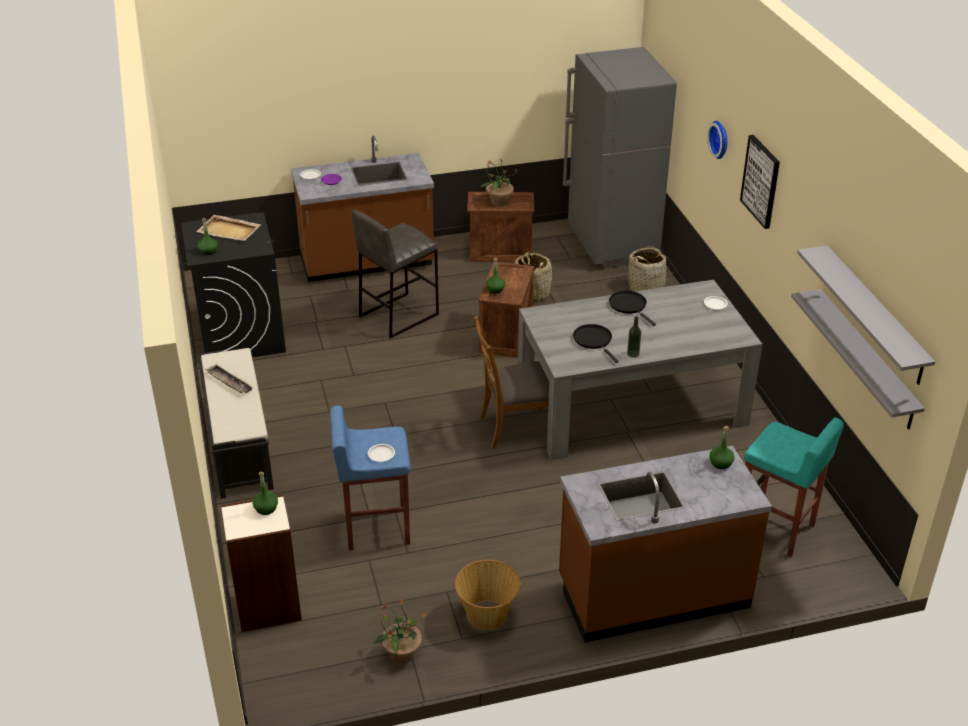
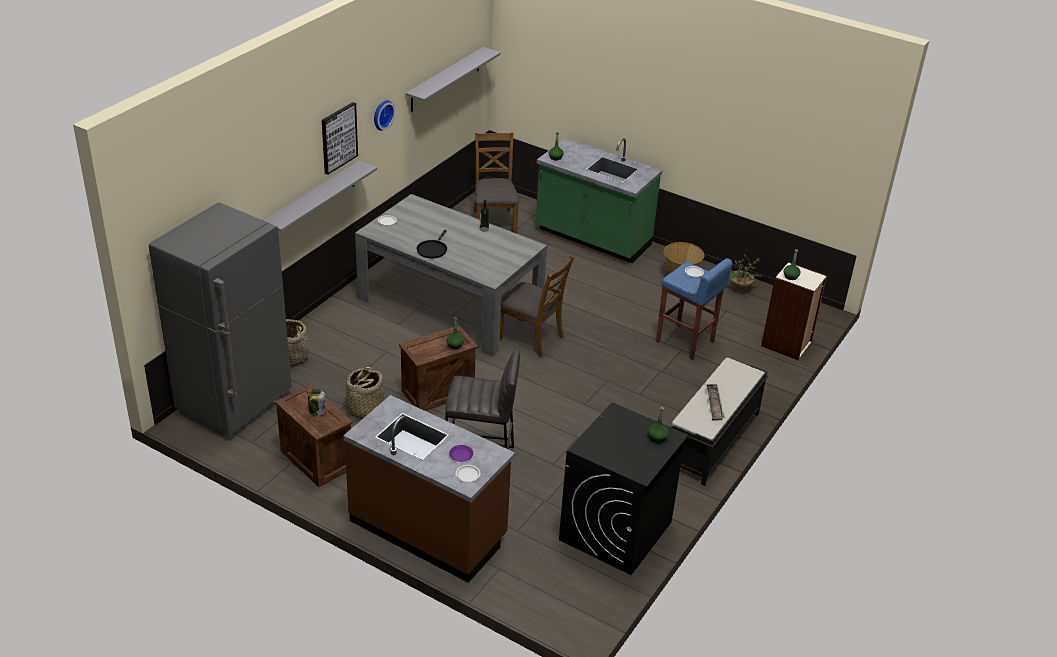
camera: 135 degrees left, 0 degrees up
beige tray [196,215,261,241] -> none
potted plant [481,158,517,207] -> jar [308,389,327,416]
brown counter [559,446,772,643] -> green counter [536,138,662,263]
black frying pan [573,324,619,363] -> none
wall clock [707,121,727,159] -> wall clock moved to [374,100,395,131]
turquoise stool [744,418,844,557] -> brown chair [474,133,520,234]
grey shelf [791,289,925,430] -> grey shelf moved to [263,161,377,232]

